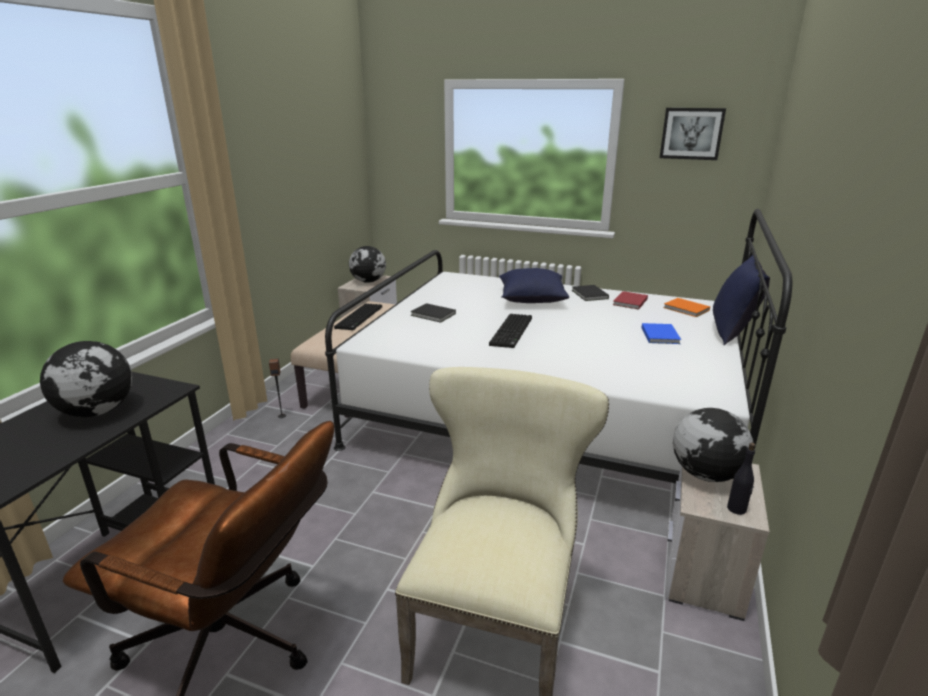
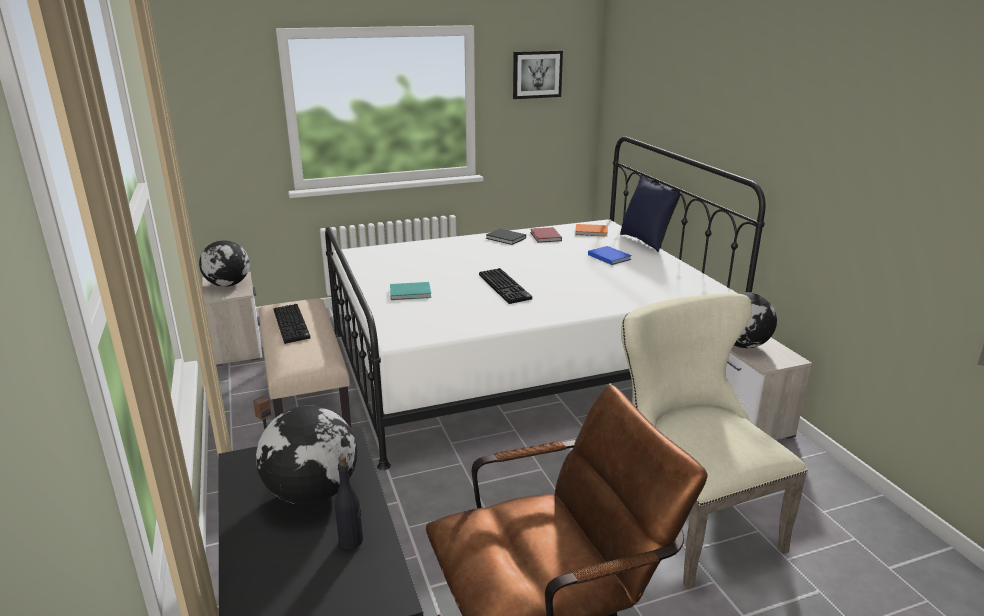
camera: 40 degrees left, 0 degrees up
black book [410,303,456,323] -> turquoise book [390,282,431,300]
blue pillow [499,268,569,303] -> none
black bottle [727,442,755,515] -> black bottle moved to [335,455,363,550]

